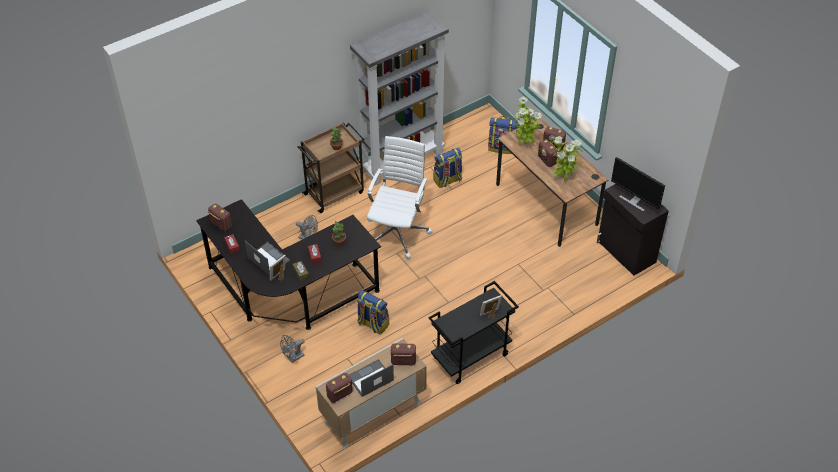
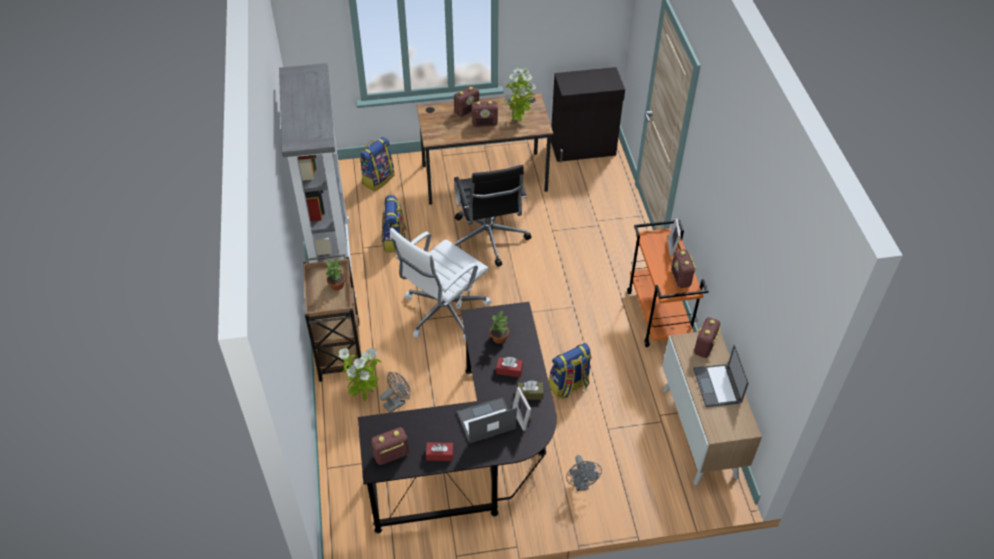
camera: 65 degrees left, 0 degrees up
radio [326,373,353,403] -> radio moved to [671,250,696,288]
white office chair [367,136,433,259] -> white office chair turned 90 degrees counterclockwise [390,228,491,341]
black cart [429,281,519,384] -> orange cart [627,220,708,347]
potted plant [515,96,542,145] -> potted plant moved to [337,348,381,401]
monitor [611,157,665,212] -> none
none -> black office chair [454,165,531,267]

